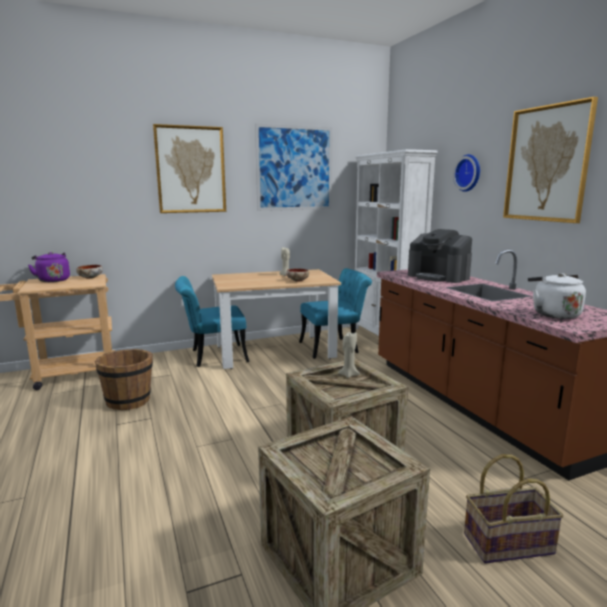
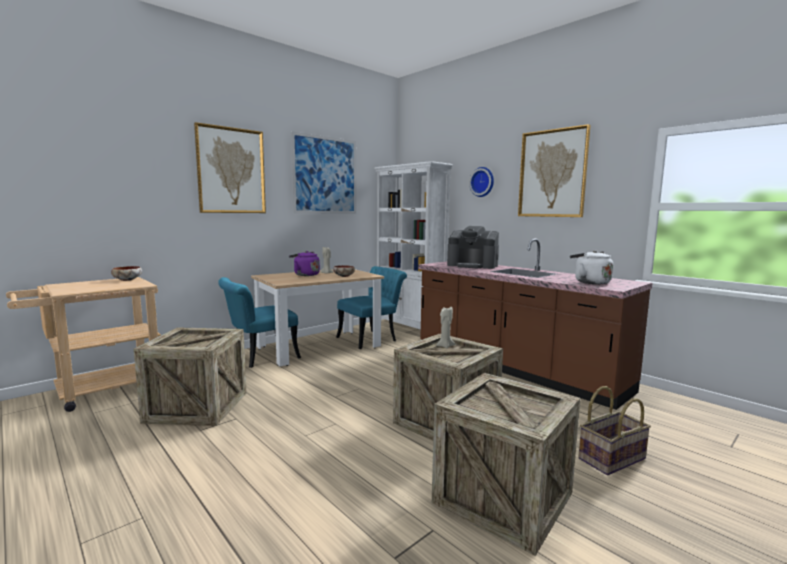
camera: 20 degrees left, 5 degrees down
purple kettle [28,252,70,282] -> purple kettle moved to [289,251,320,276]
brown bucket [95,349,153,410] -> crate [134,327,247,426]

